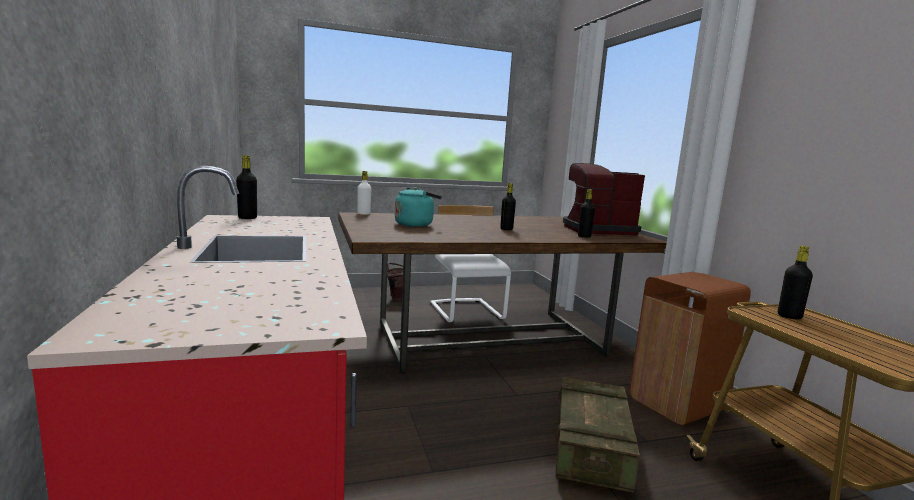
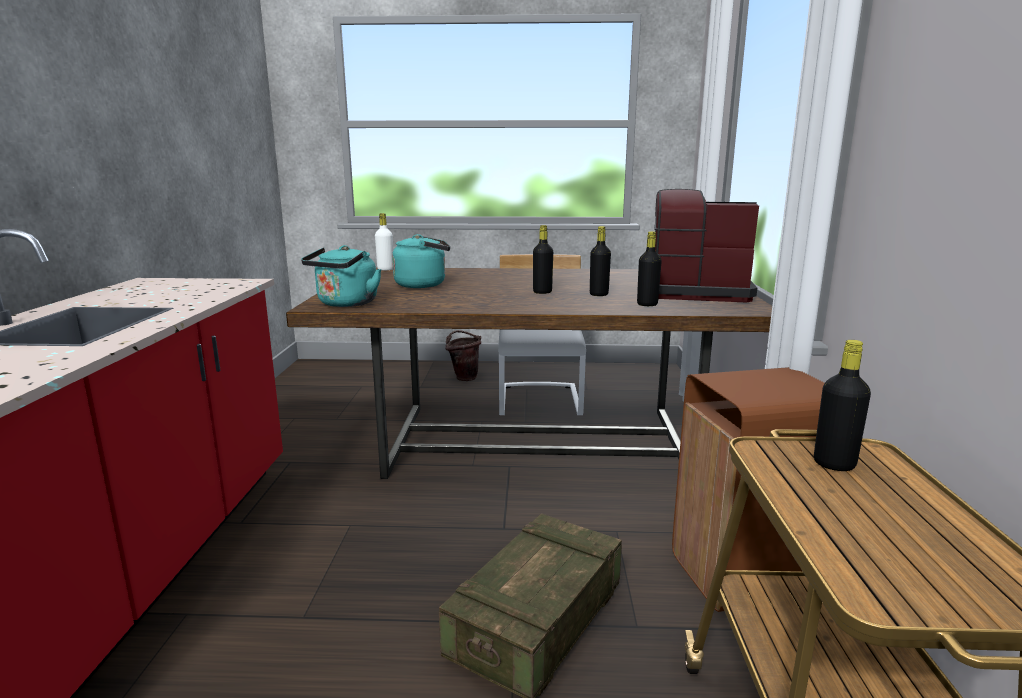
camera: 20 degrees right, 5 degrees up
black bottle [236,155,257,219] -> black bottle moved to [590,226,611,296]
none -> turquoise kettle [301,245,382,307]

